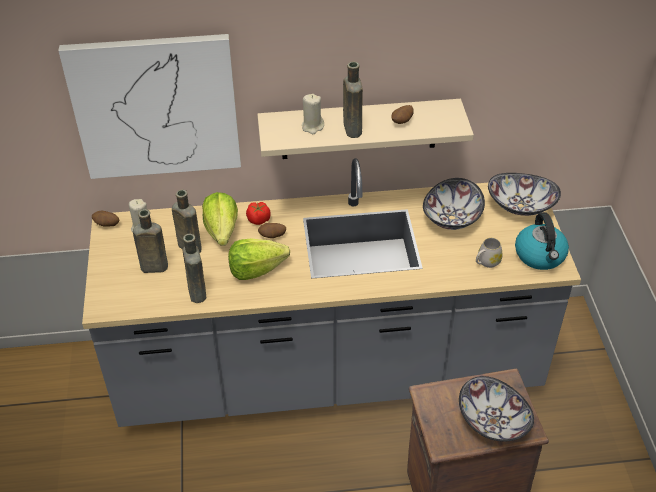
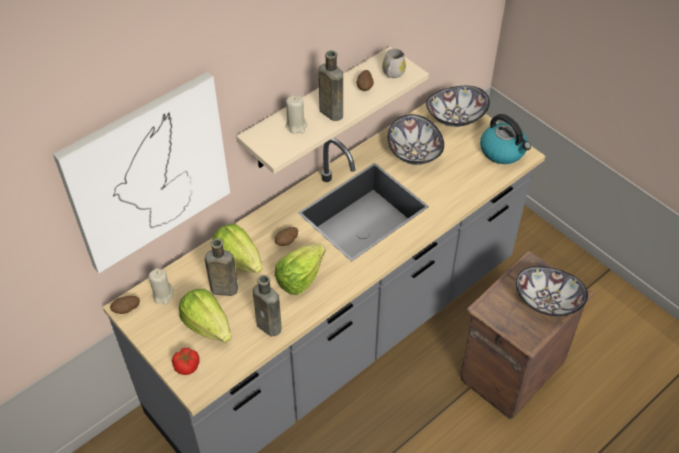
camera: 35 degrees left, 5 degrees up
brown bottle [133,209,168,273] -> lettuce [179,289,232,342]
tomato [246,202,271,225] -> tomato moved to [172,348,200,375]
white mug [476,238,502,268] -> white mug moved to [382,48,406,78]

